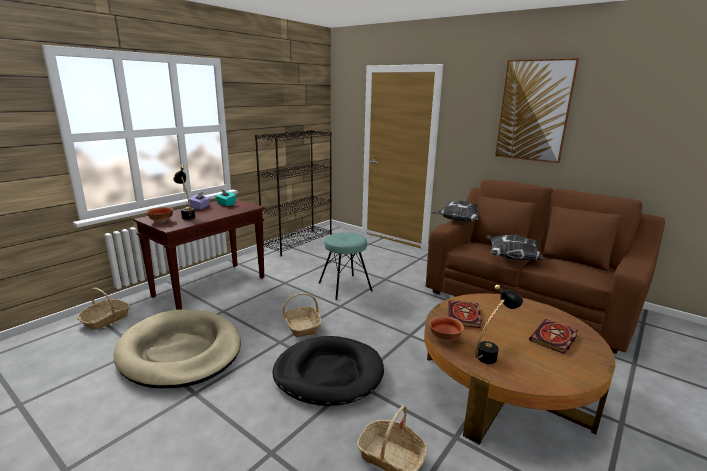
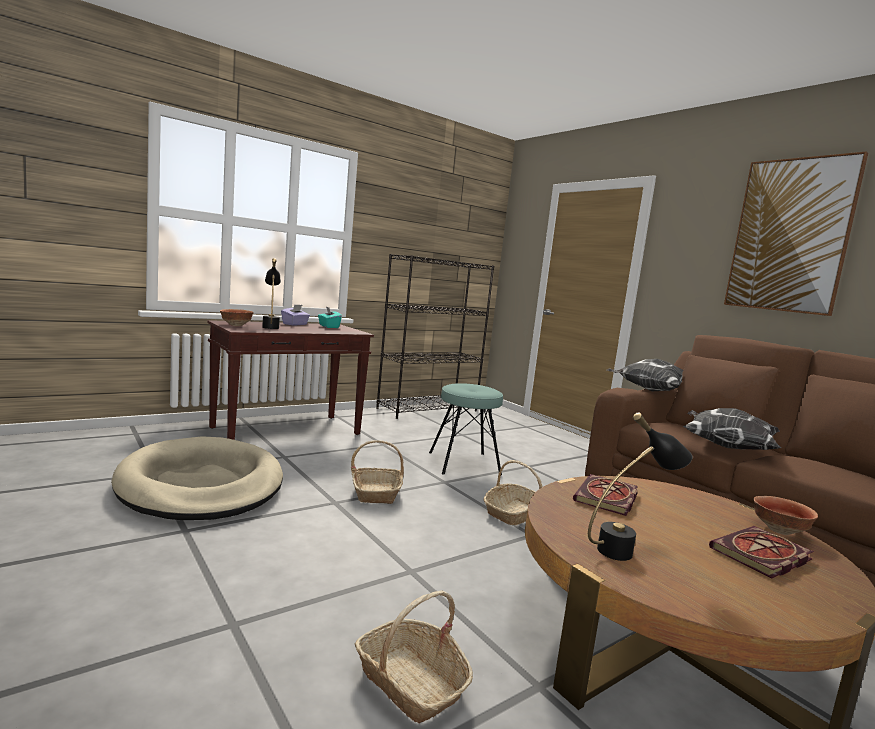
camera: 15 degrees right, 10 degrees down
basket [77,288,130,330] -> basket moved to [483,460,542,525]
black dog bed [273,336,384,406] -> none
bowl [429,316,464,342] -> bowl moved to [754,496,818,535]

